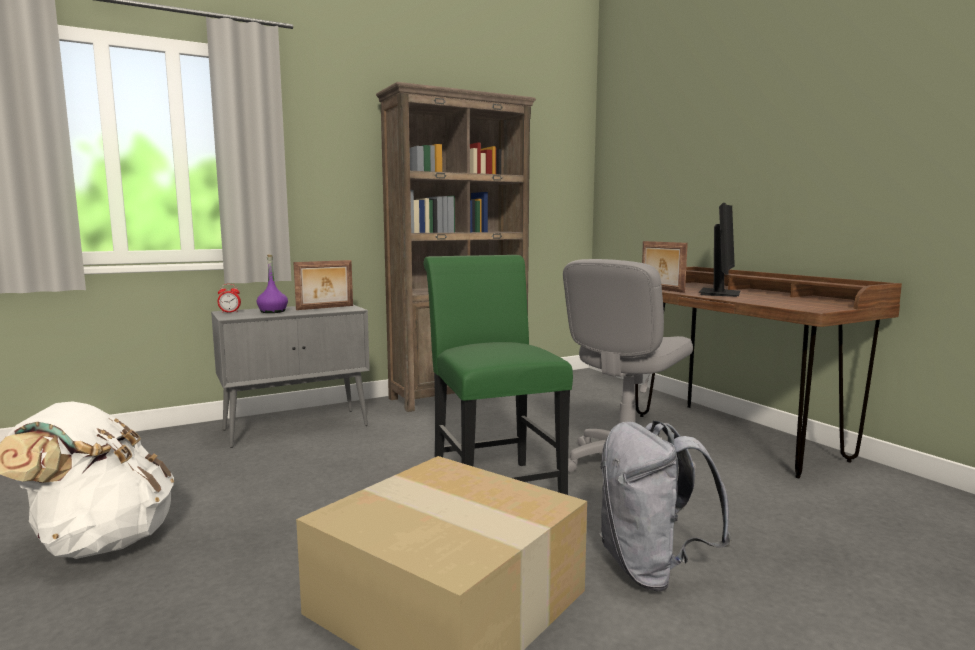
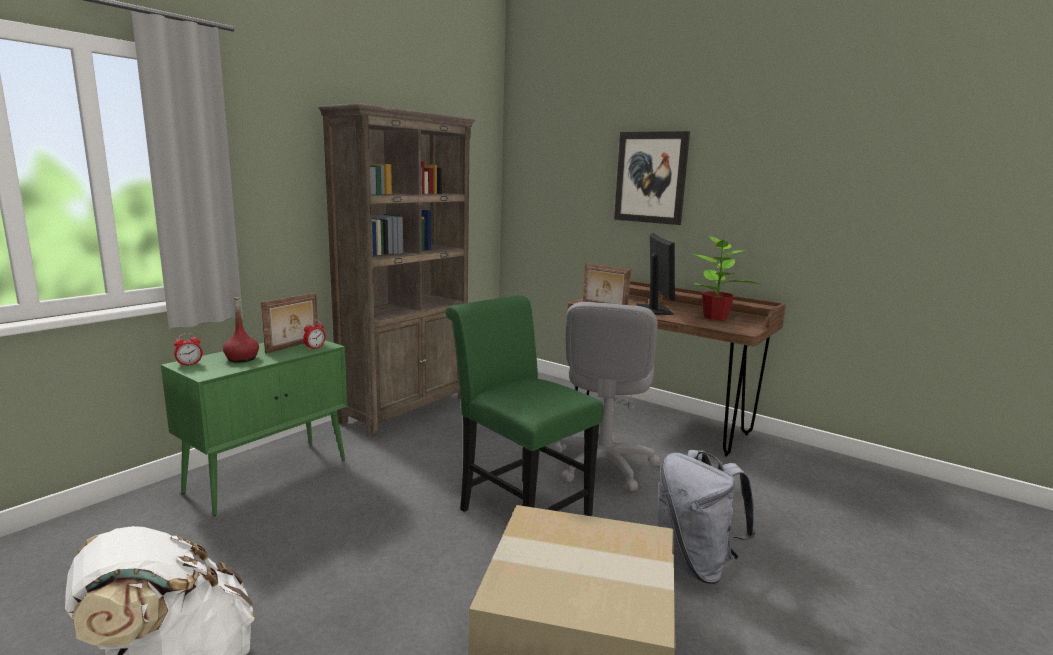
camera: 25 degrees left, 5 degrees up
grey cabinet [211,305,370,448] -> green cabinet [161,340,347,516]
purple bottle [257,255,288,313] -> red bottle [223,297,259,363]
none -> alarm clock [303,320,326,350]
none -> picture [614,131,690,225]
none -> potted plant [692,234,760,320]

